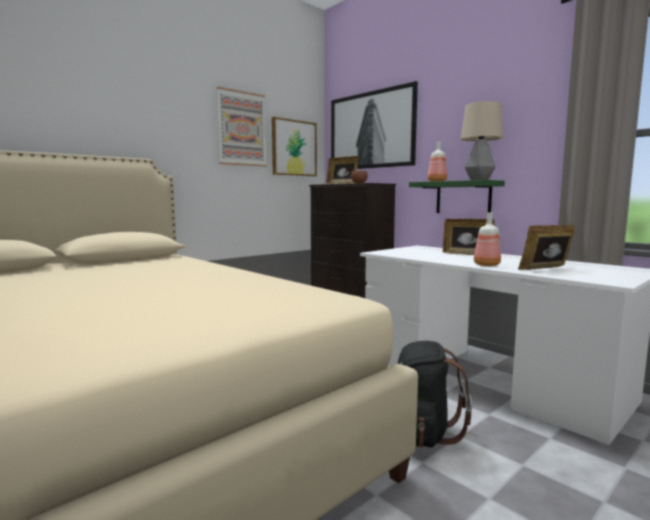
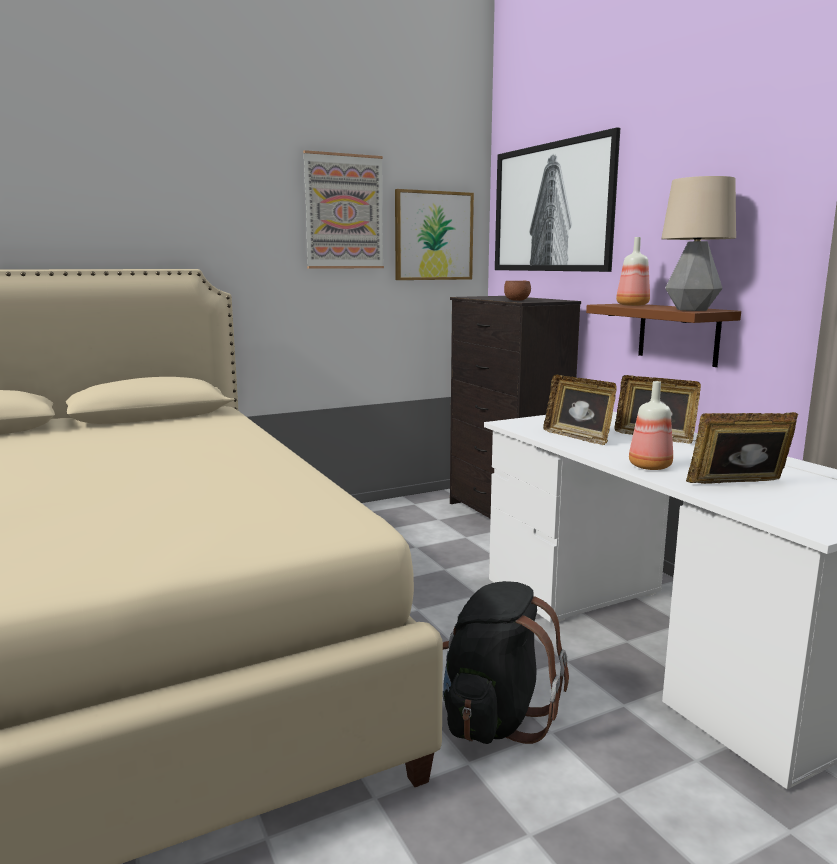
camera: 15 degrees right, 5 degrees up
picture frame [326,156,358,184] -> picture frame moved to [543,375,617,445]
green shelf [409,180,505,213] -> brown shelf [586,304,741,367]

